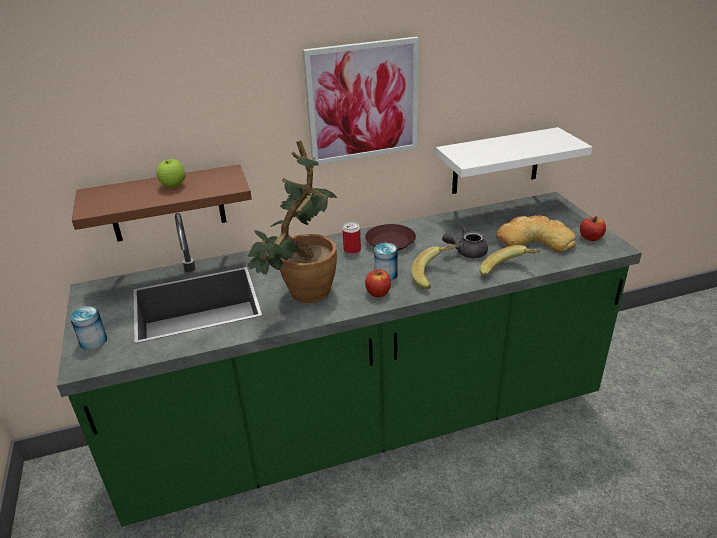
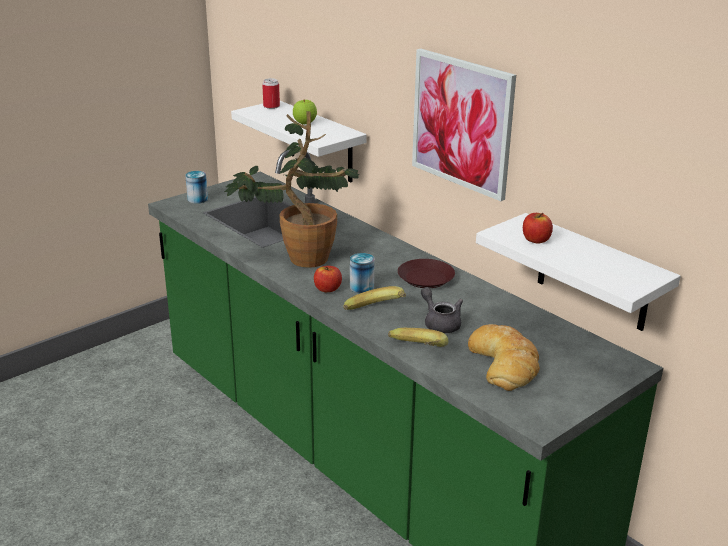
camera: 65 degrees right, 5 degrees down
brown shelf [72,164,252,242] -> white shelf [231,101,367,182]
can [342,222,361,254] -> can moved to [262,78,280,109]
apple [580,216,606,241] -> apple moved to [523,213,553,244]

